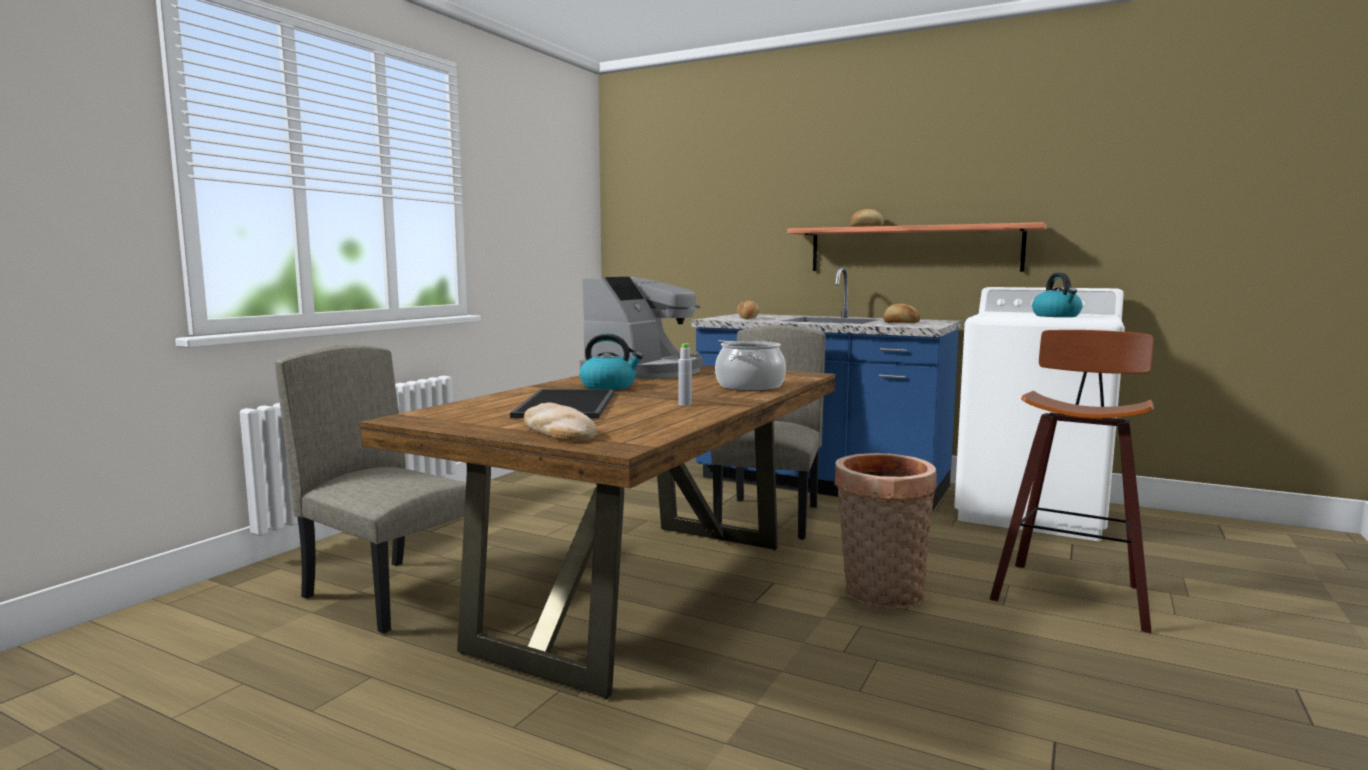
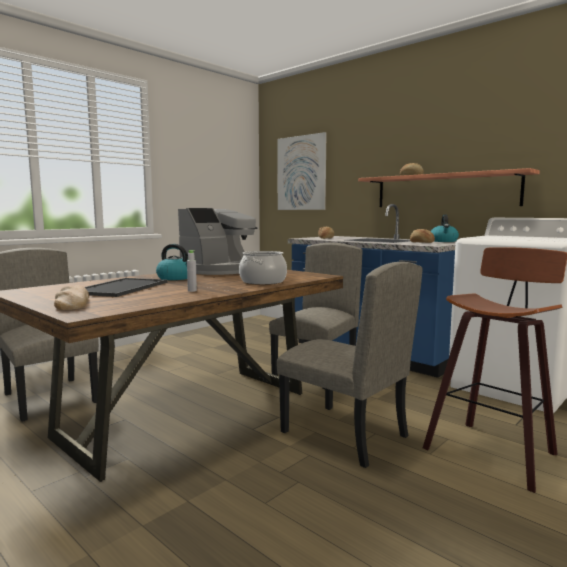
camera: 15 degrees right, 0 degrees up
basket [834,453,937,608] -> beige chair [277,262,423,468]
kettle [1032,272,1083,317] -> kettle moved to [430,215,459,242]
none -> picture [278,132,327,210]

